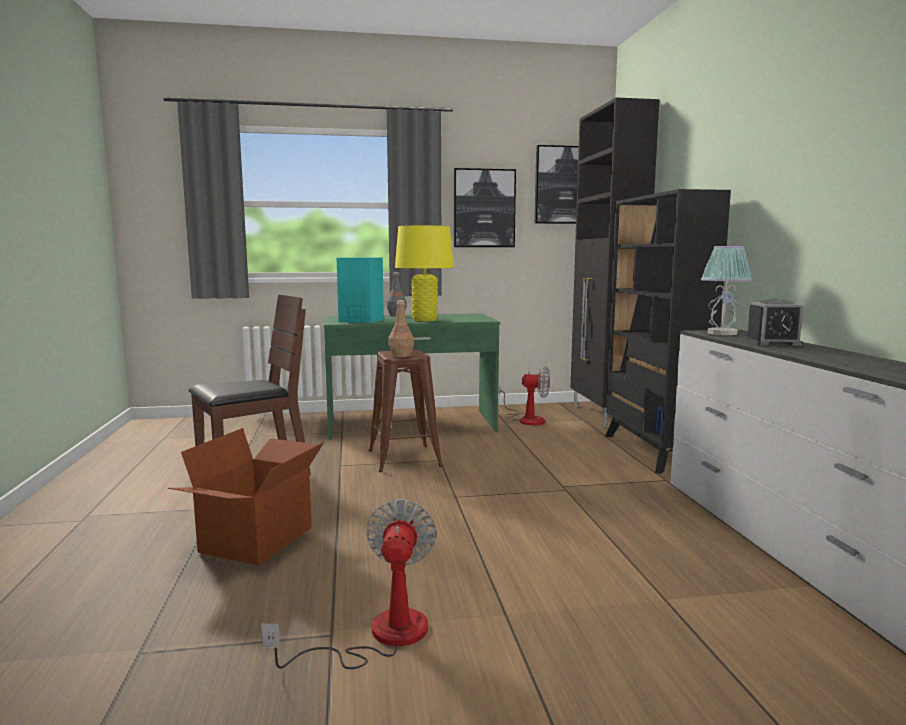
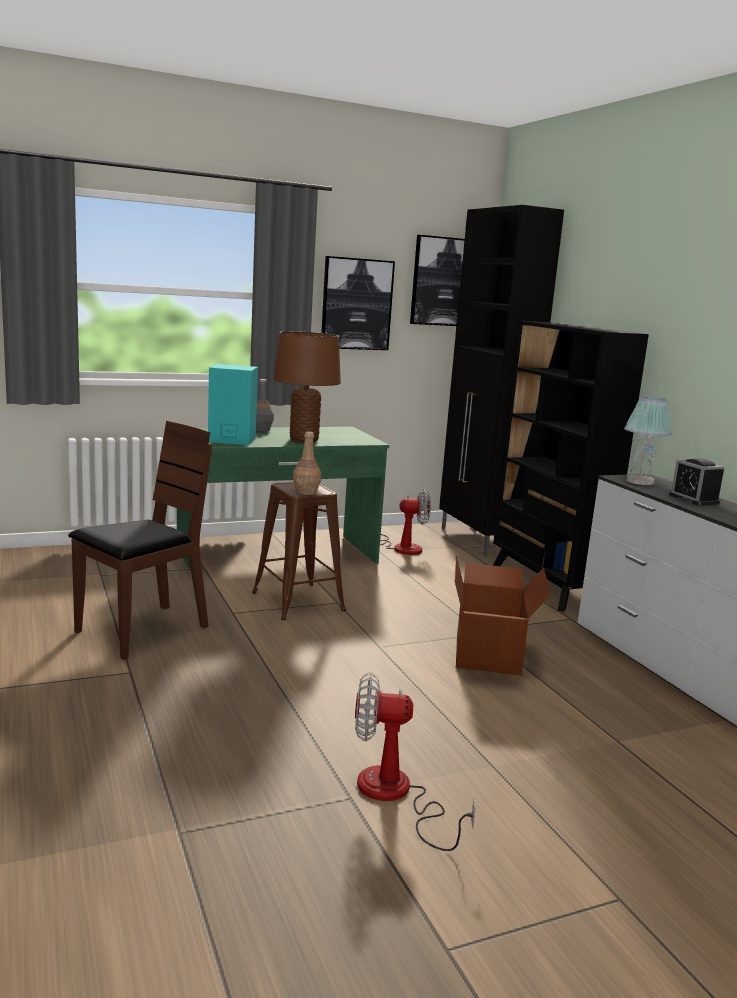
camera: 15 degrees left, 5 degrees up
cardboard box [168,428,324,566] -> cardboard box moved to [454,555,551,675]
fan [261,499,437,669] -> fan turned 75 degrees counterclockwise [355,672,475,851]
yellow table lamp [395,225,454,321] -> brown table lamp [273,331,341,443]
alarm clock [745,299,803,346] -> alarm clock turned 75 degrees clockwise [669,458,724,506]

